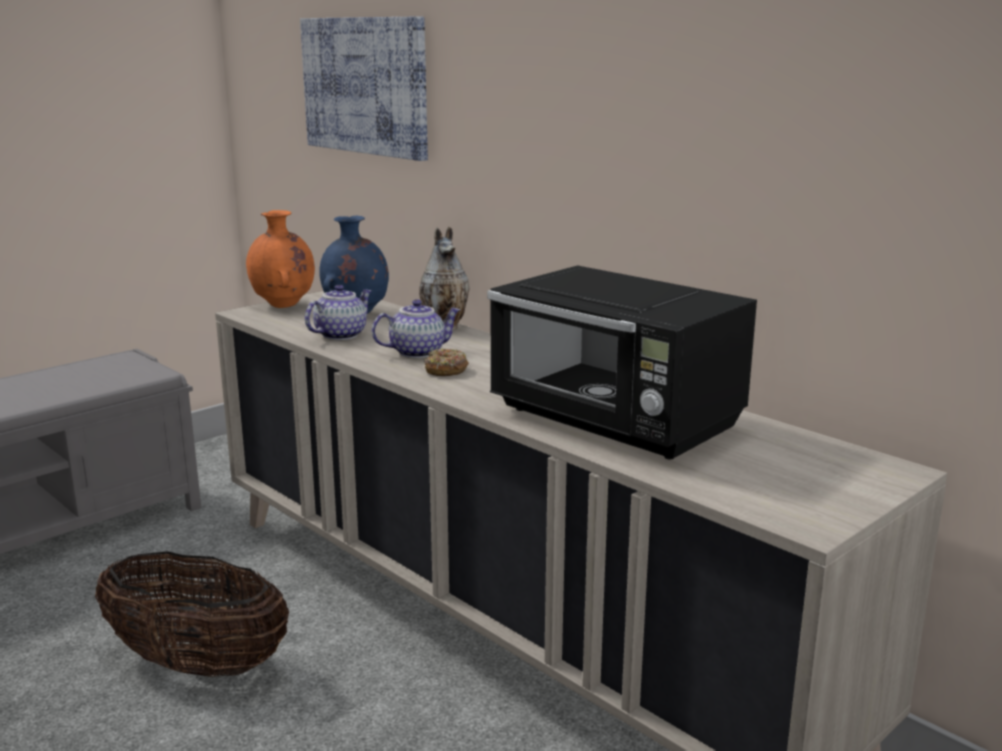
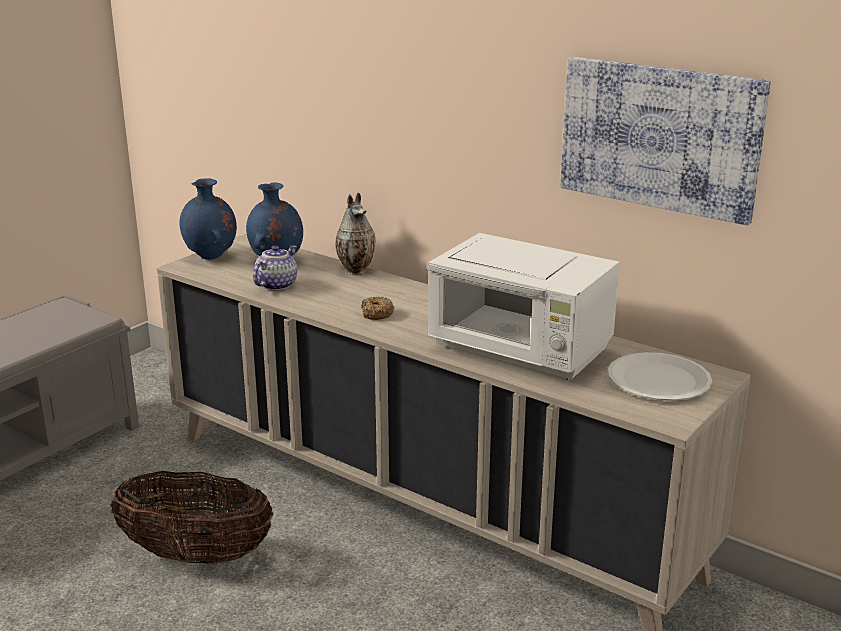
camera: 10 degrees left, 5 degrees up
orange vase [246,210,315,308] -> blue vase [180,178,237,260]
picture [300,17,428,161] -> picture moved to [561,57,771,226]
teapot [372,299,461,358] -> none
black microwave [487,265,757,459] -> white microwave [427,233,620,380]
none -> white plate [608,352,712,401]

